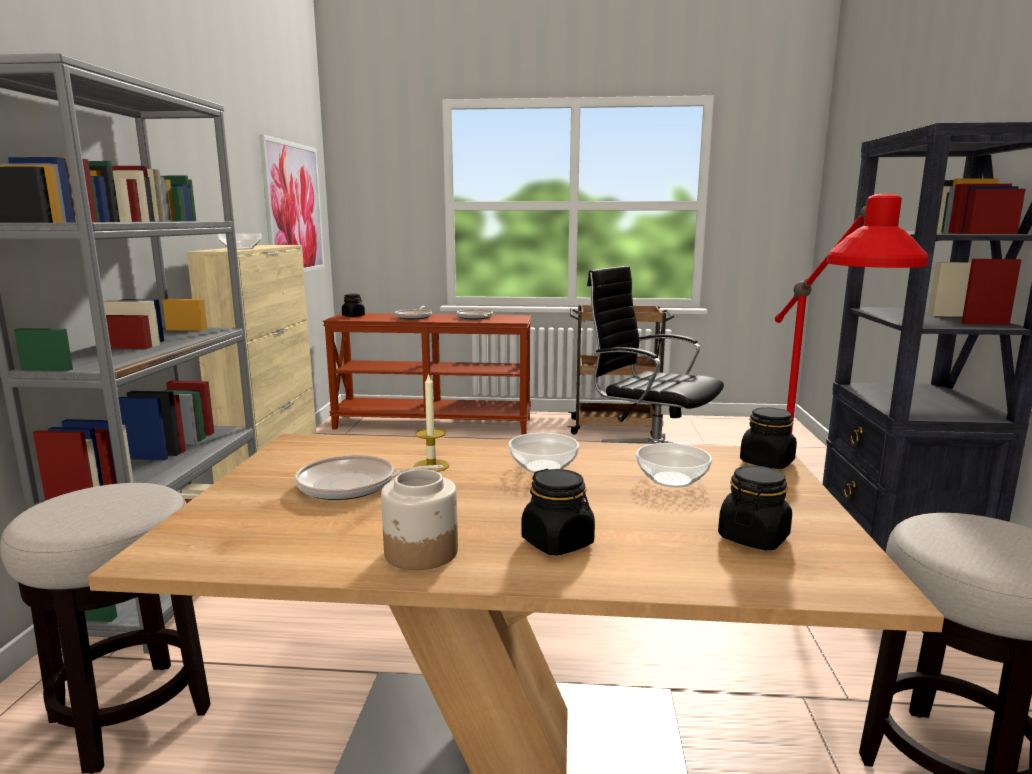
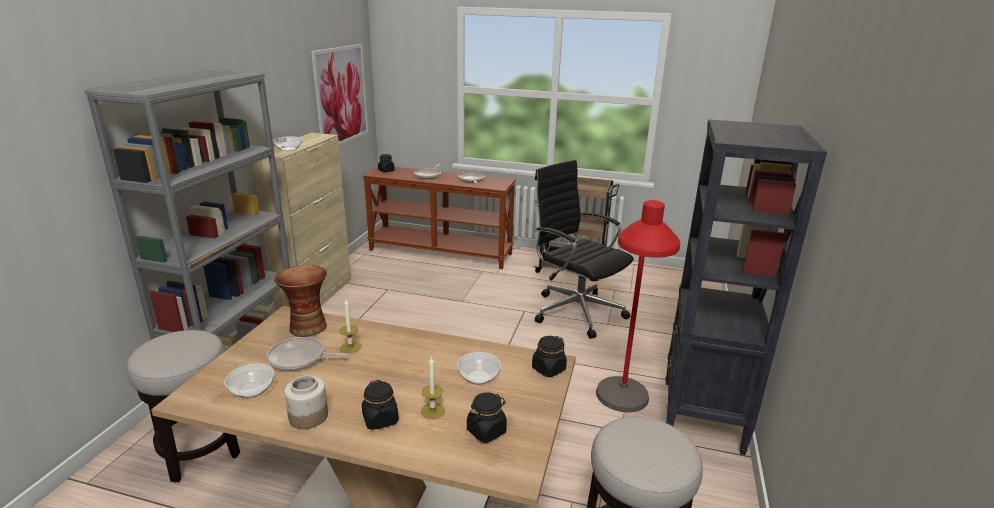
camera: 10 degrees right, 10 degrees up
bowl [509,433,579,473] -> bowl moved to [224,364,274,398]
none -> vase [274,265,327,337]
none -> candle [421,356,445,419]

